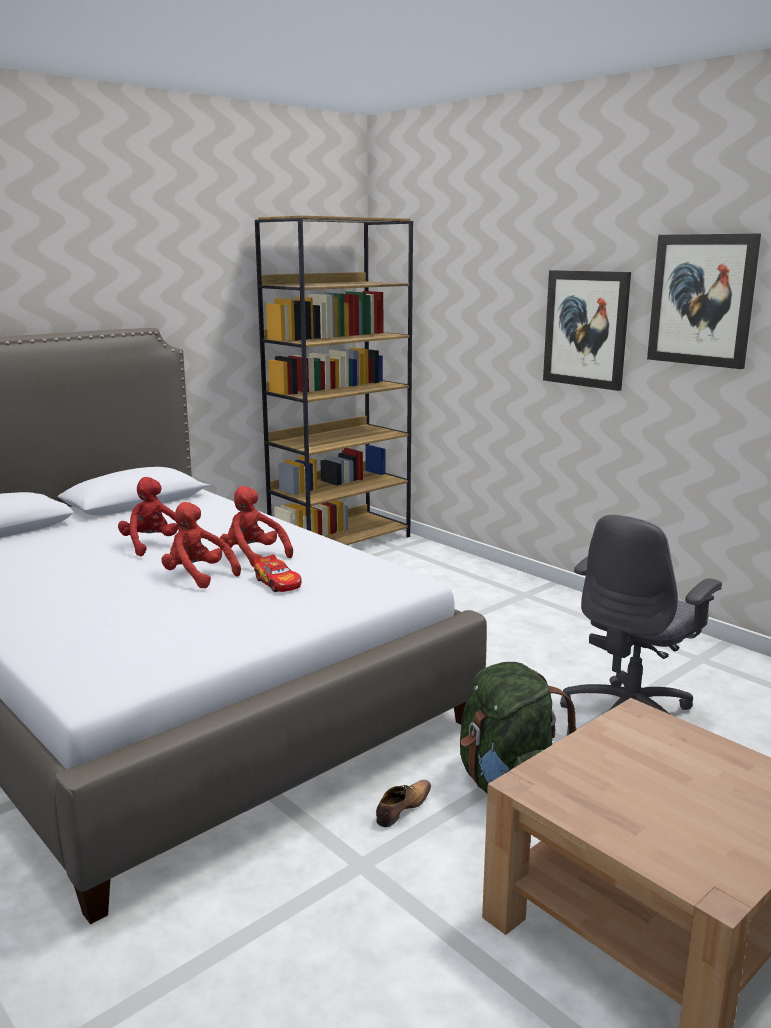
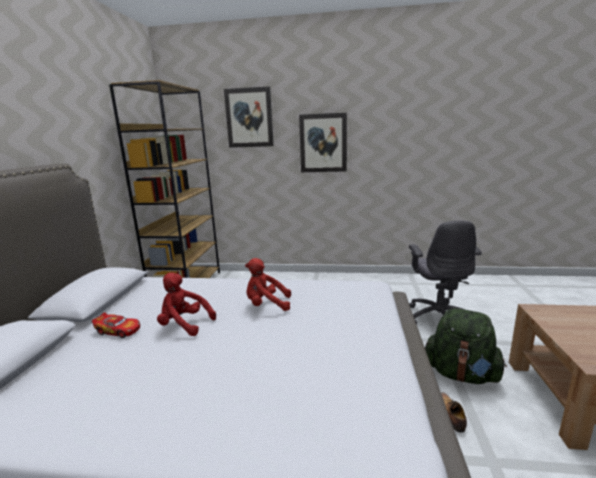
camera: 40 degrees left, 0 degrees up
red plush toy [161,502,241,588] -> none
toy car [254,554,301,592] -> toy car moved to [92,312,140,338]
picture [647,234,761,369] -> picture moved to [224,86,274,148]

